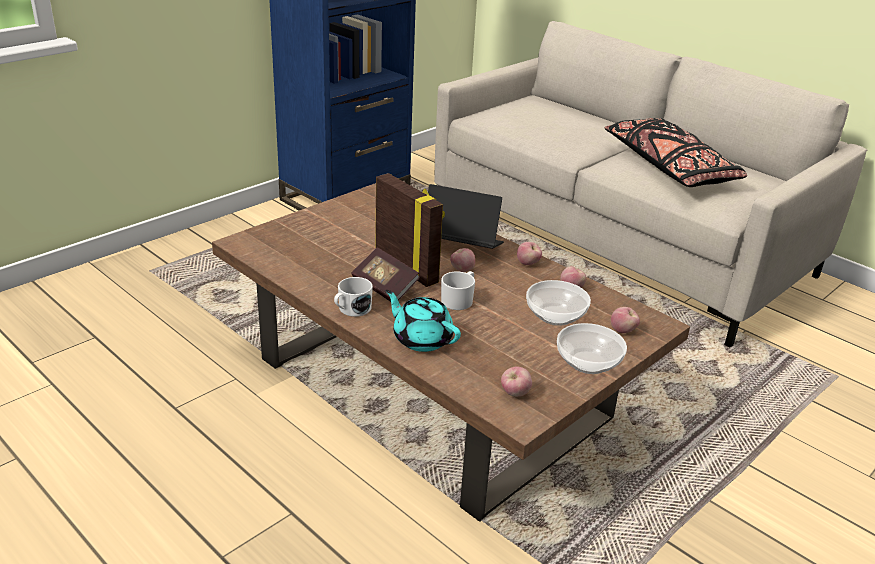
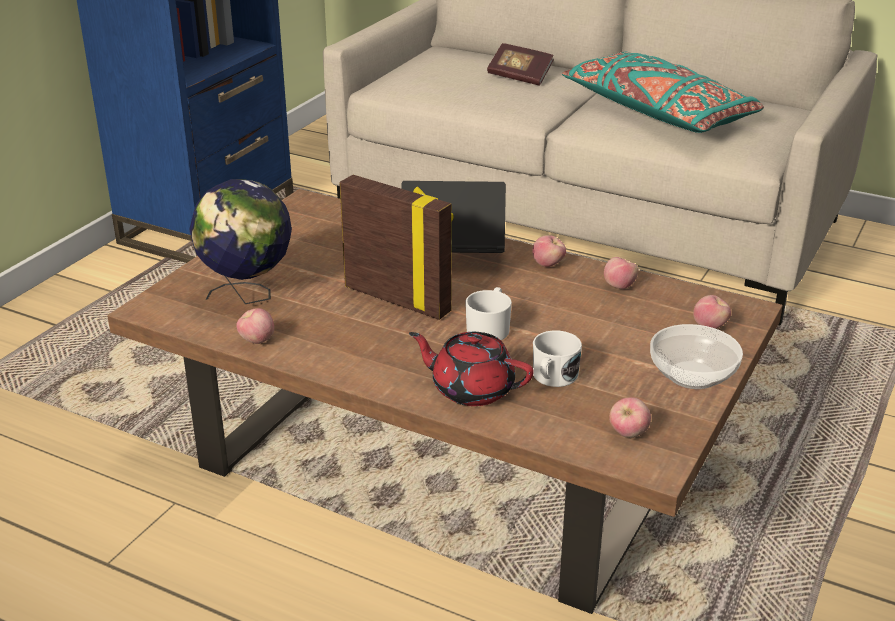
camera: 15 degrees left, 0 degrees up
white mug [334,277,373,317] -> white mug moved to [533,330,582,387]
book [351,247,420,302] -> book moved to [487,43,554,86]
turquoise teapot [385,290,461,352] -> red teapot [409,332,534,406]
apple [450,248,475,272] -> apple moved to [237,308,274,344]
bowl [526,280,591,326] -> none
black pillow [604,118,747,187] -> turquoise pillow [562,52,764,133]
none -> globe [189,179,292,304]

